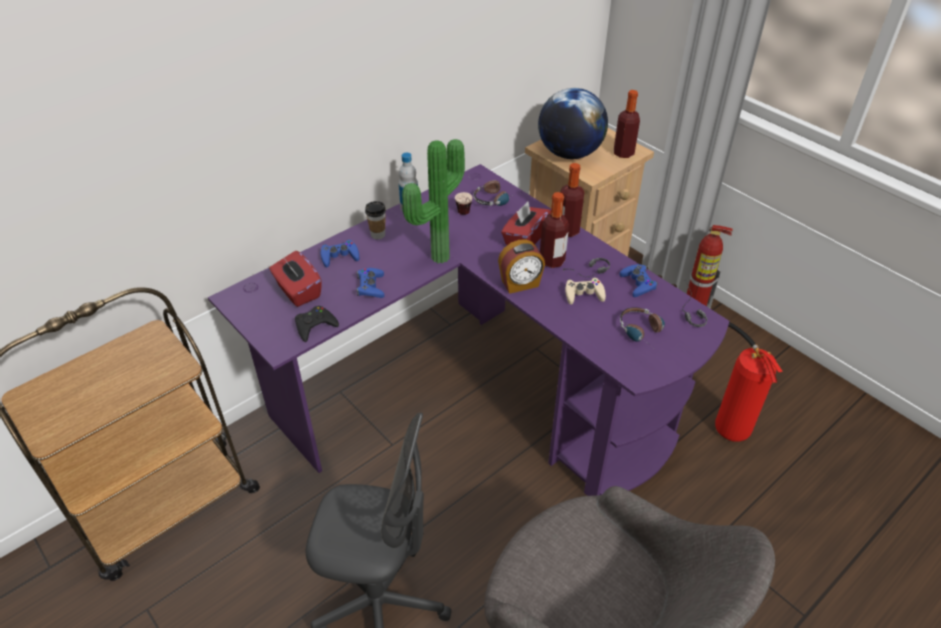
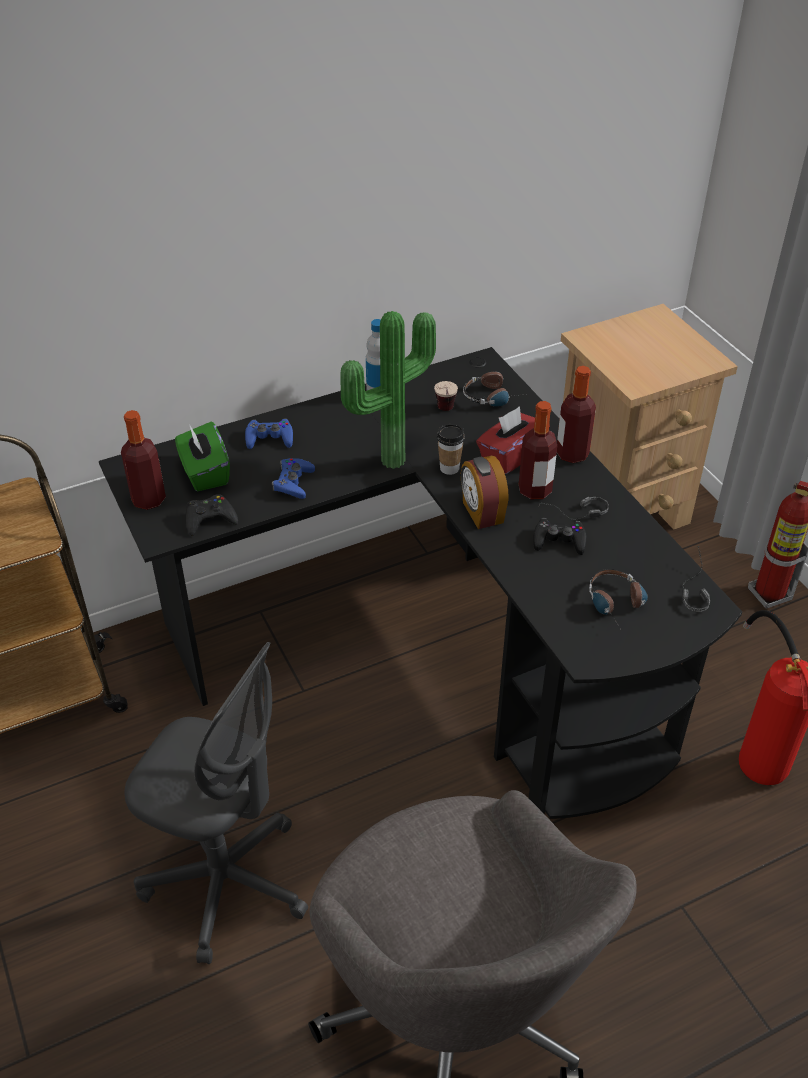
camera: 15 degrees right, 0 degrees up
purple desk [208,164,729,496] -> black desk [99,347,742,819]
red tissue box [269,251,322,307] -> green tissue box [175,422,230,491]
cup [365,201,386,239] -> cup moved to [437,424,465,475]
alarm clock [498,239,545,294] -> alarm clock turned 75 degrees clockwise [461,456,508,529]
globe [538,88,608,159] -> none
beige game controller [565,277,606,305] -> black game controller [533,518,587,555]
bottle [614,90,640,158] -> bottle moved to [121,410,166,510]
blue game controller [620,264,658,297] -> none

